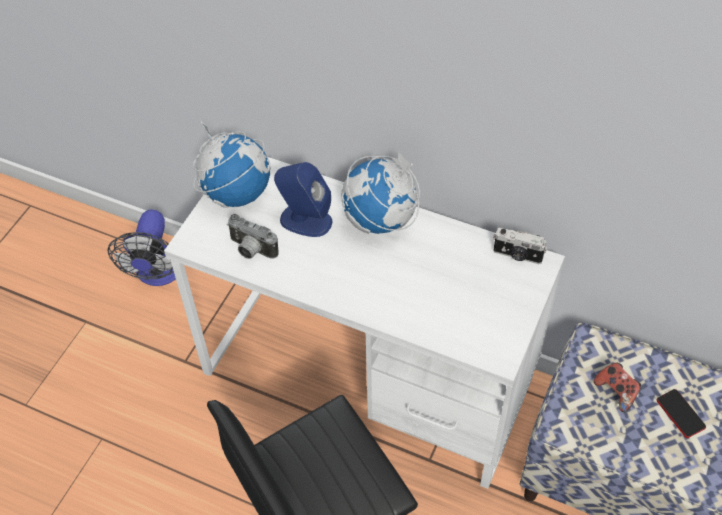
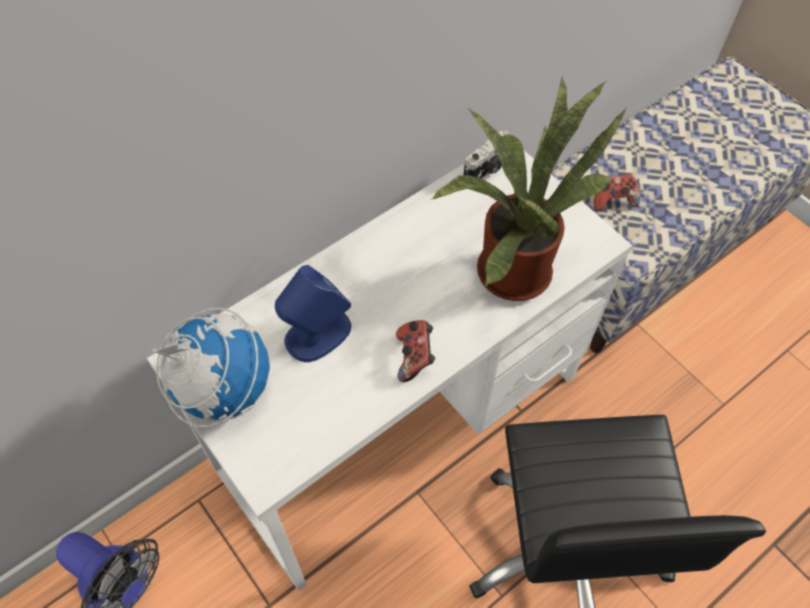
camera: 65 degrees left, 5 degrees up
camera [227,214,279,259] -> none
globe [341,152,420,234] -> none
phone [657,389,706,438] -> none
none -> game controller [396,320,435,382]
none -> potted plant [432,76,627,301]

